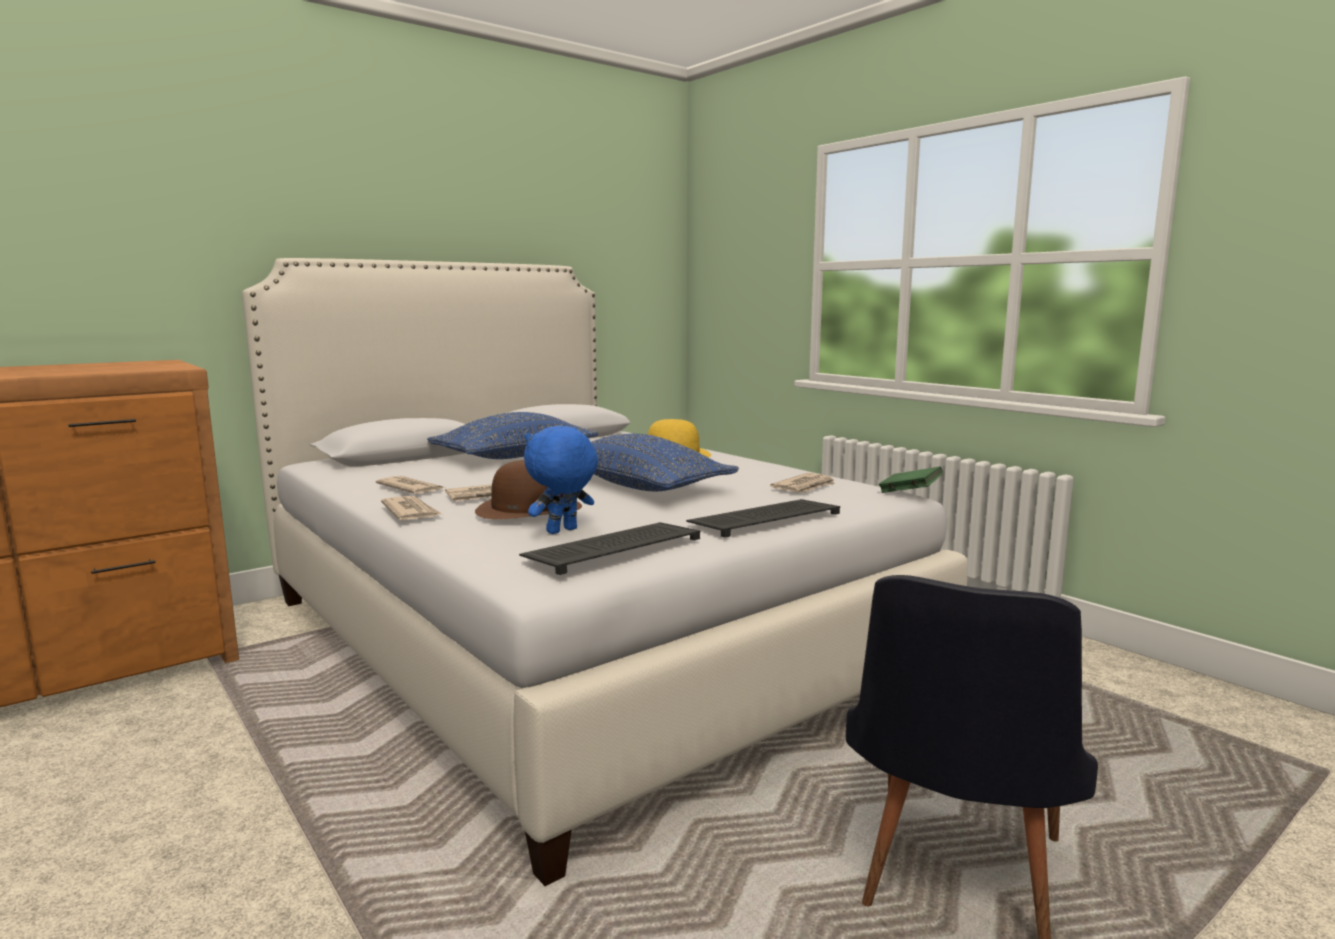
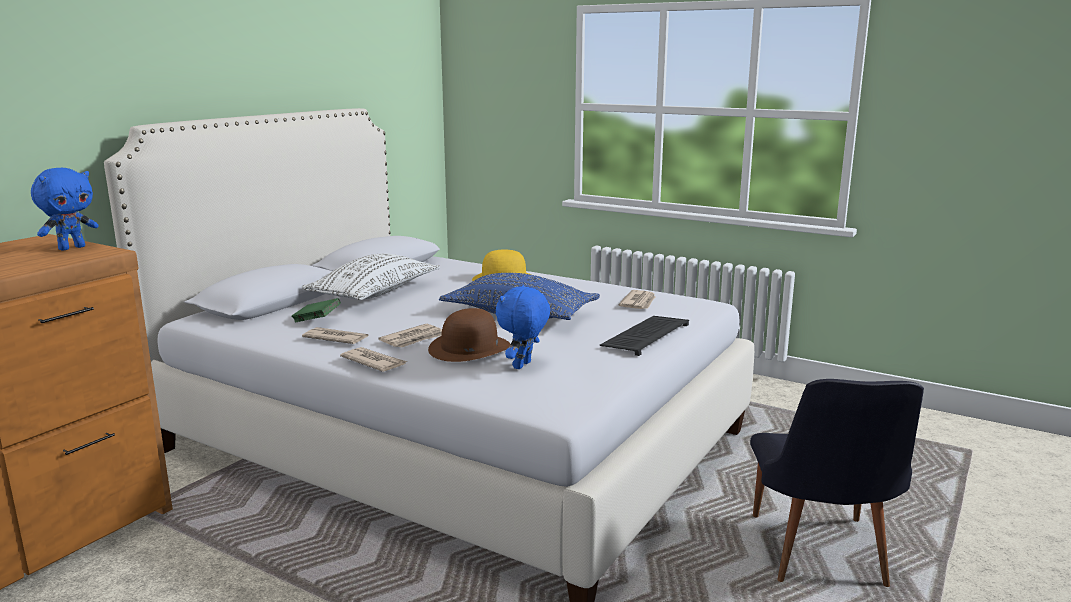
camera: 20 degrees left, 5 degrees up
blue pillow [427,412,598,459] -> white pillow [302,253,440,300]
keyboard [519,522,700,575] -> none
green book [878,467,943,493] -> green book moved to [291,298,341,323]
none -> blue plush toy [31,168,99,251]

